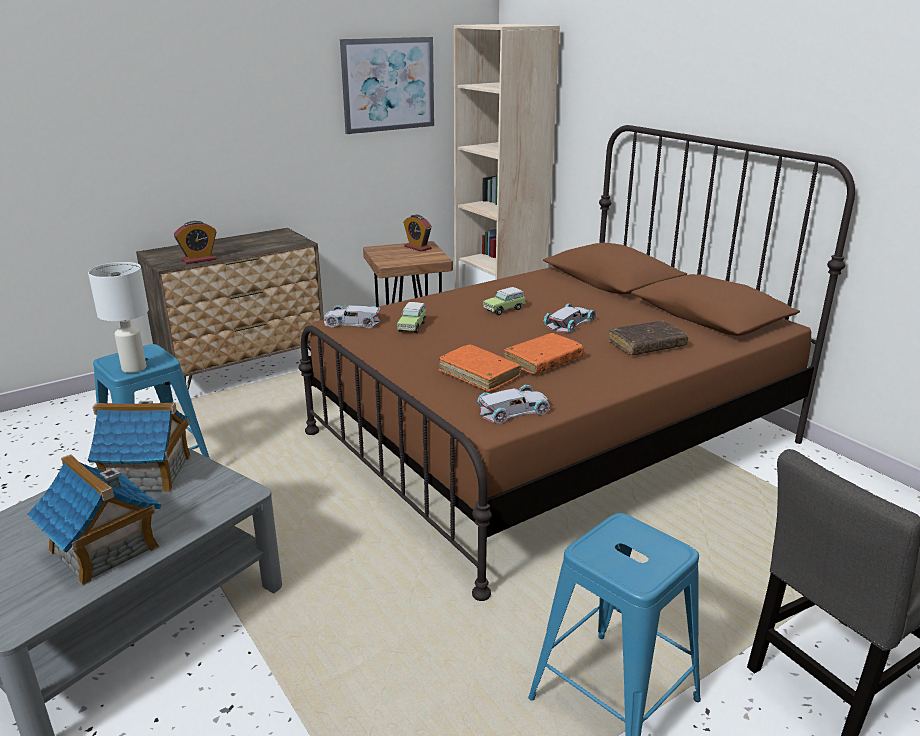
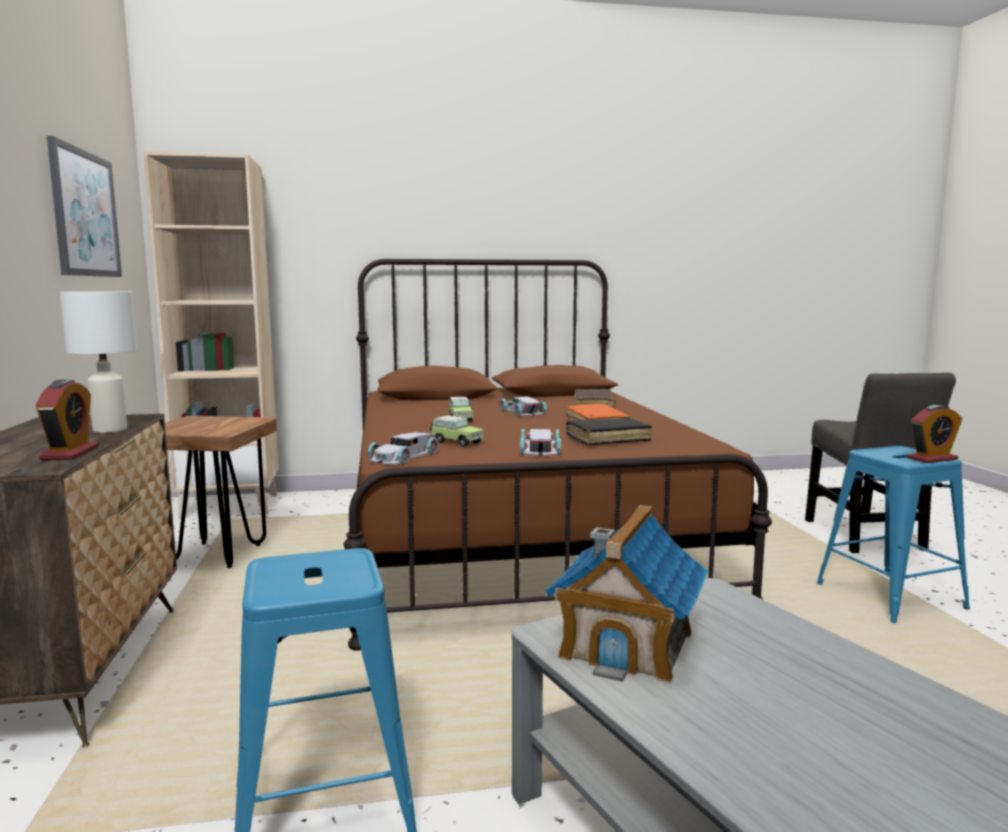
camera: 65 degrees left, 15 degrees down
toy house [27,454,162,586] -> none
white table lamp [88,262,149,373] -> white table lamp moved to [60,291,137,433]
alarm clock [403,215,432,252] -> alarm clock moved to [908,405,962,463]
orange book [439,344,521,392] -> black book [566,418,652,446]
white toy car [477,385,550,424] -> white toy car moved to [521,429,561,457]

